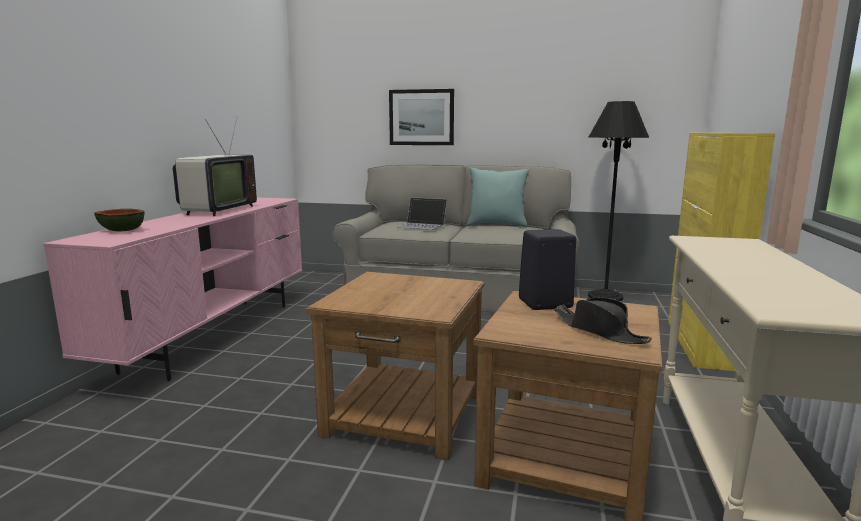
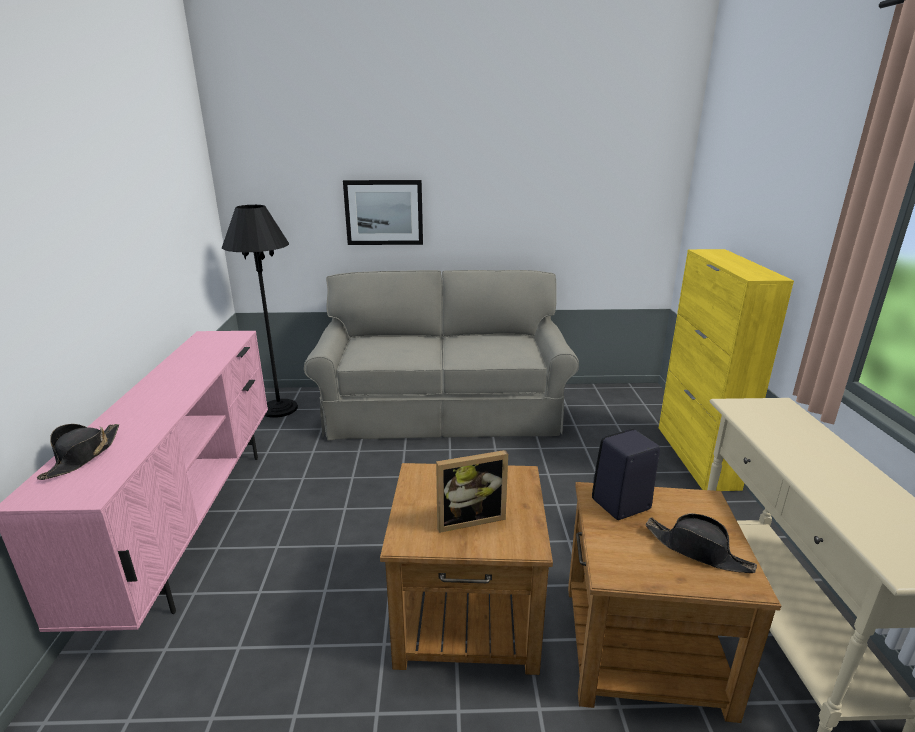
camera: 15 degrees left, 10 degrees up
bowl [94,209,144,231] -> black hat [37,424,119,480]
television [173,118,257,216] -> none
laptop [396,197,448,230] -> none
turquoise pillow [467,168,529,227] -> none
black floor lamp [588,101,649,301] -> black floor lamp moved to [222,205,298,418]
none -> picture frame [436,450,508,533]

